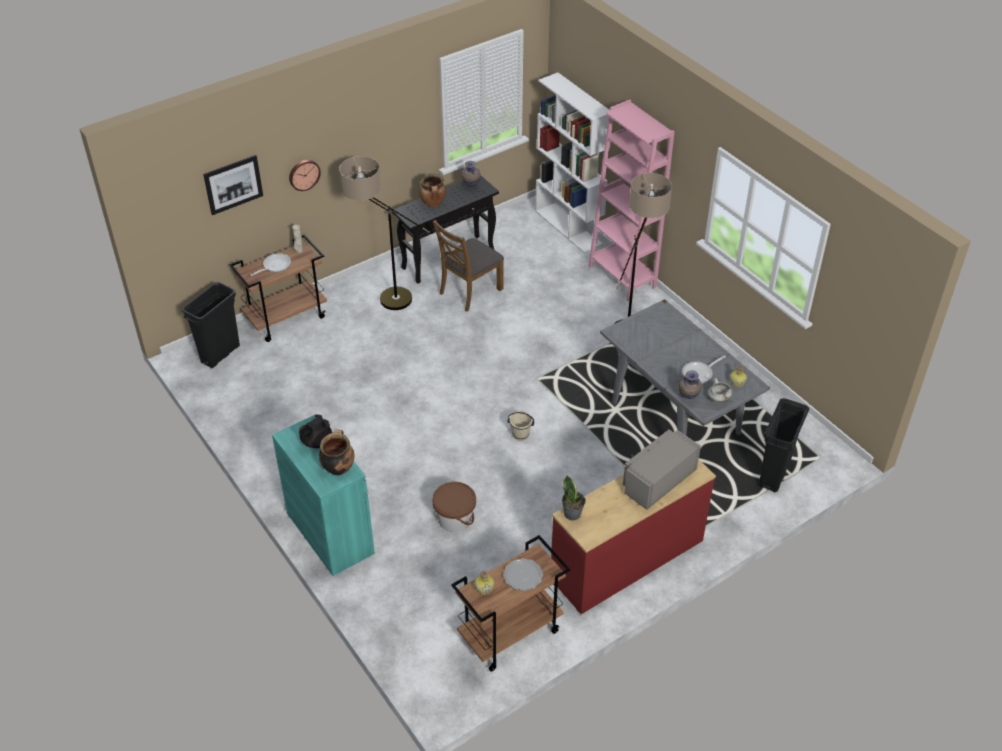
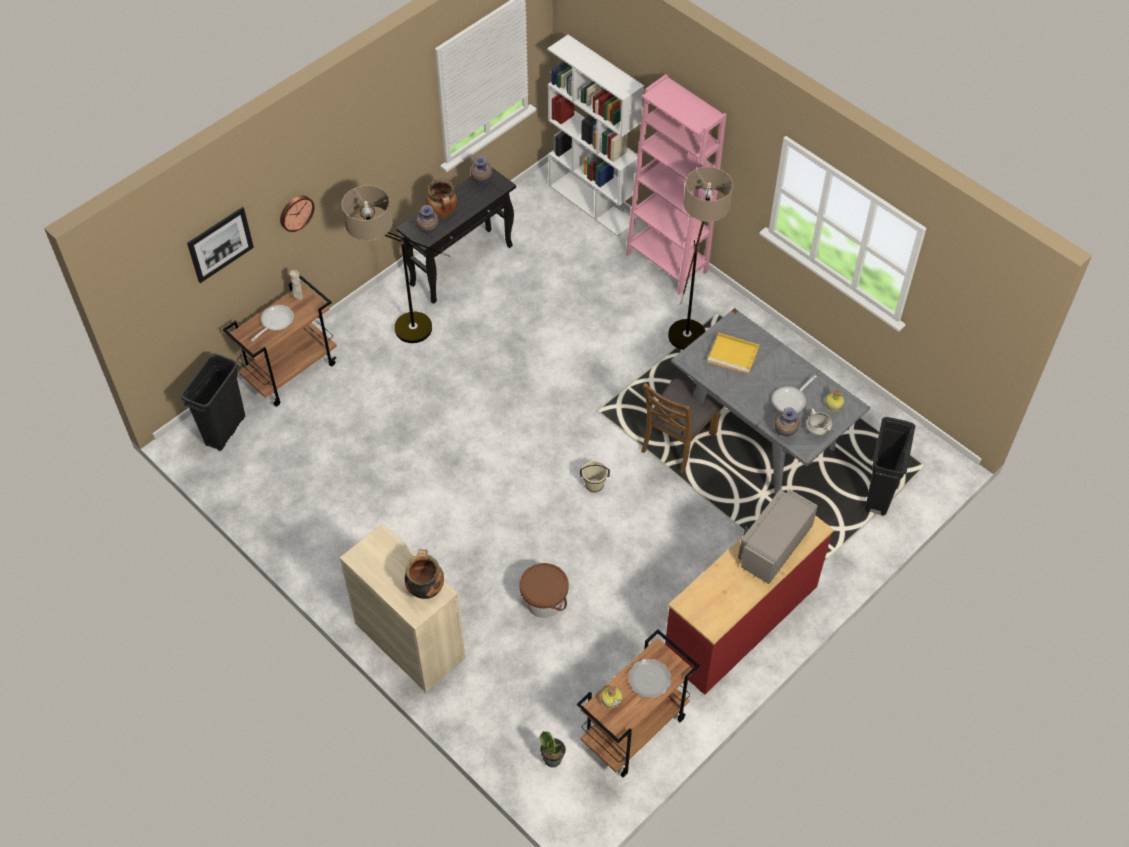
camera: 10 degrees left, 10 degrees up
turquoise cabinet [272,414,375,576] -> beige cabinet [340,523,466,692]
black teapot [299,414,332,448] -> none
brown chair [433,220,504,312] -> brown chair moved to [641,379,722,474]
potted plant [562,476,586,520] -> potted plant moved to [540,731,566,768]
none -> vase [416,205,439,234]
none -> yellow tray [707,333,760,374]

